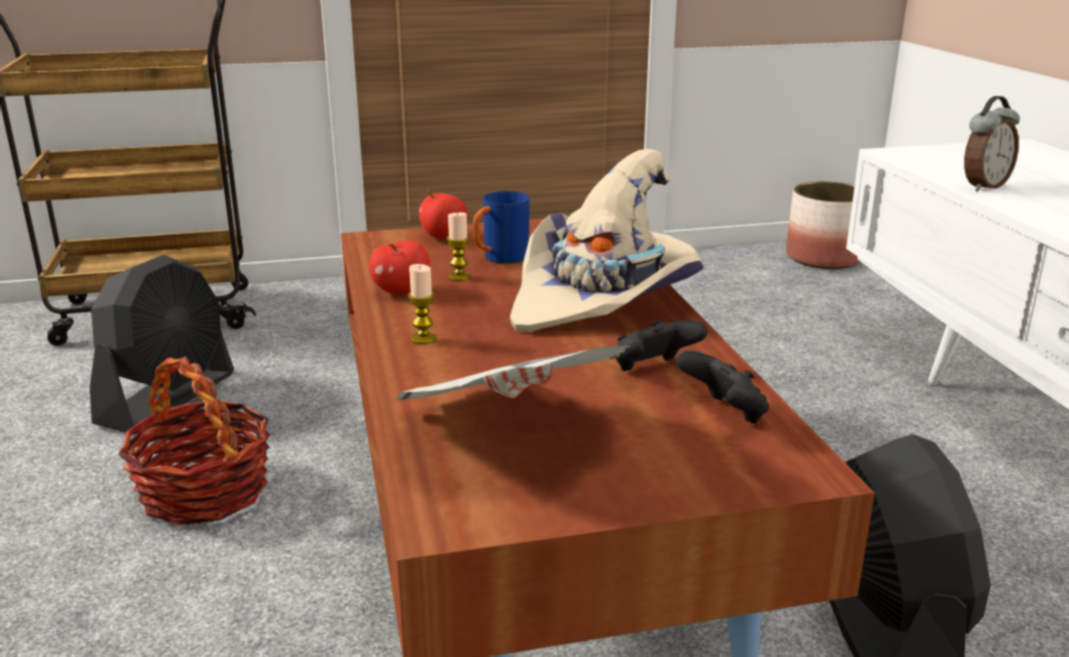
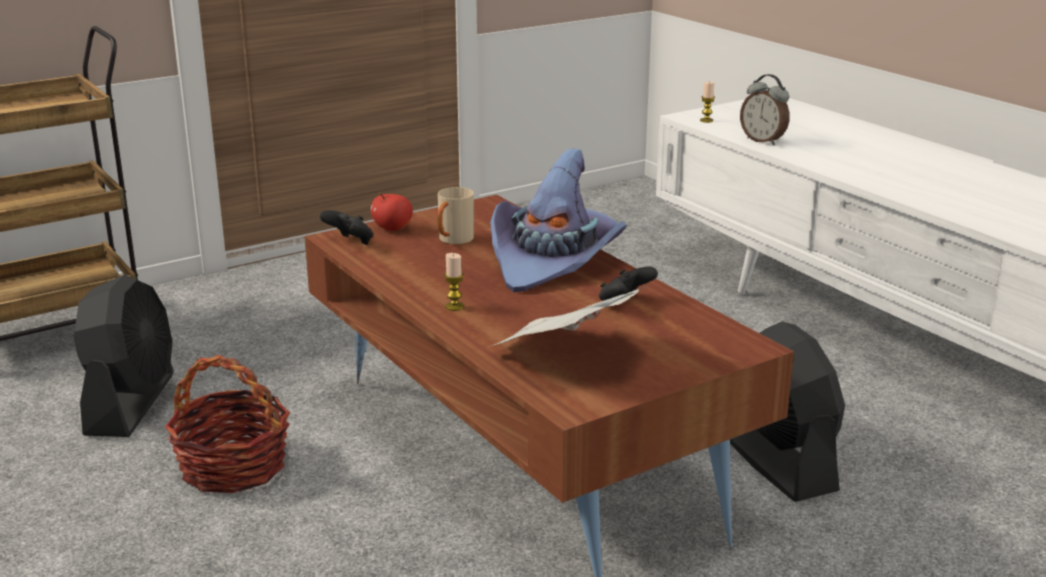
camera: 20 degrees left, 0 degrees up
apple [369,241,430,295] -> none
candle [447,212,471,281] -> candle moved to [700,82,715,123]
blue mug [473,191,530,263] -> beige mug [437,187,474,244]
beige hat [510,149,704,332] -> purple hat [490,148,627,292]
black game controller [676,350,769,424] -> black game controller moved to [320,210,373,245]
planter [786,181,861,269] -> none
alarm clock [964,96,1020,192] -> alarm clock turned 105 degrees clockwise [740,74,790,145]

